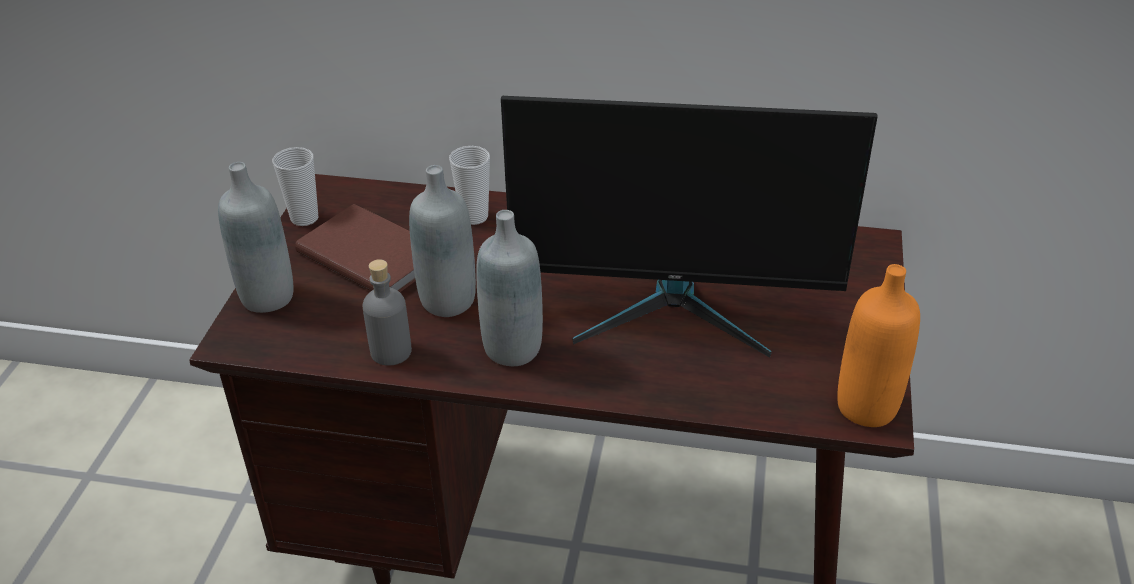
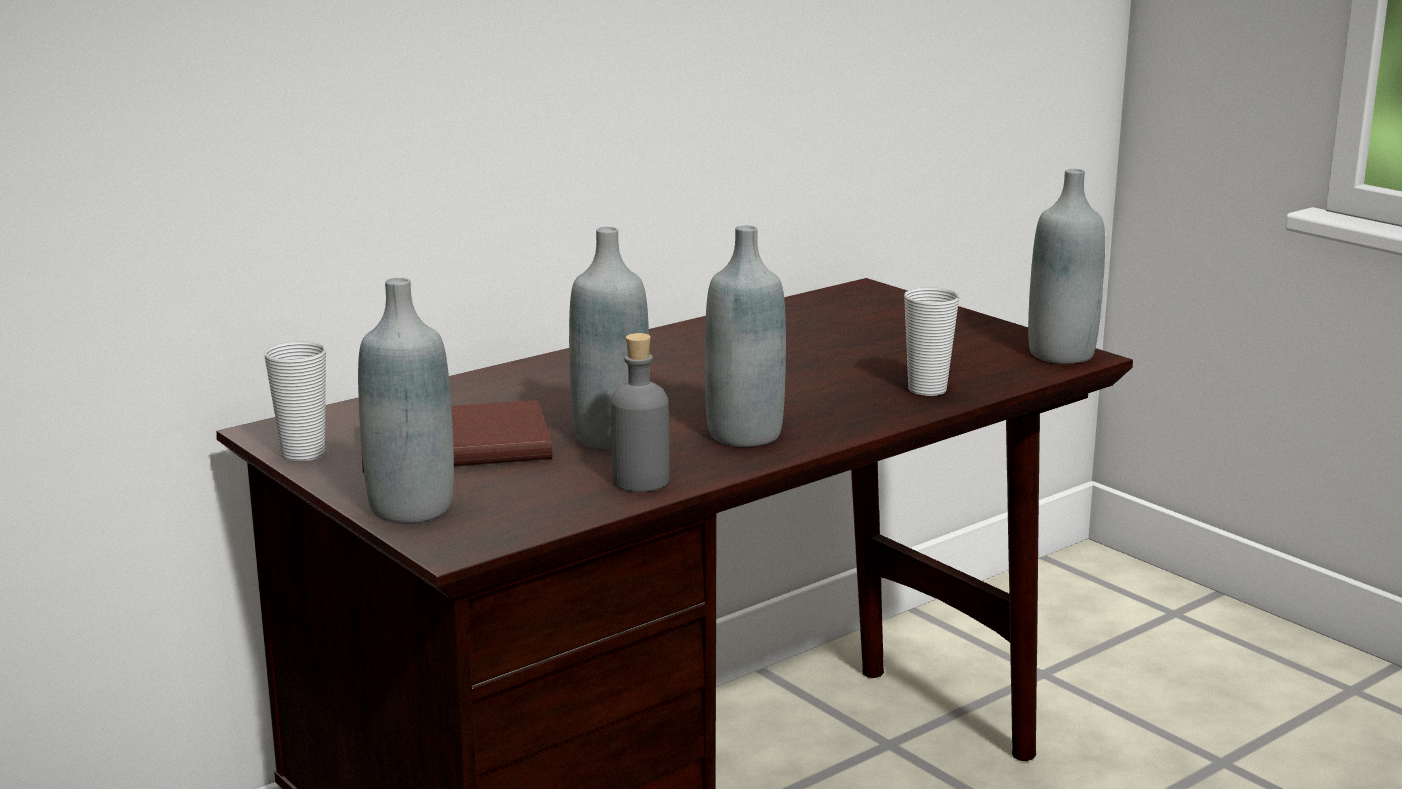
camera: 50 degrees left, 20 degrees down
cup [449,146,490,225] -> cup moved to [904,287,960,396]
monitor [501,96,878,358] -> none
orange bottle [837,264,920,427] -> grey bottle [1028,169,1105,364]

